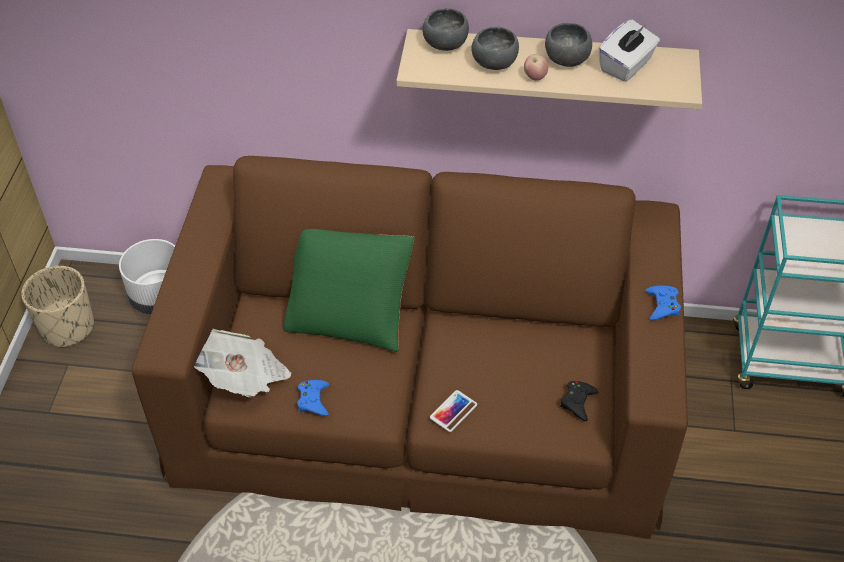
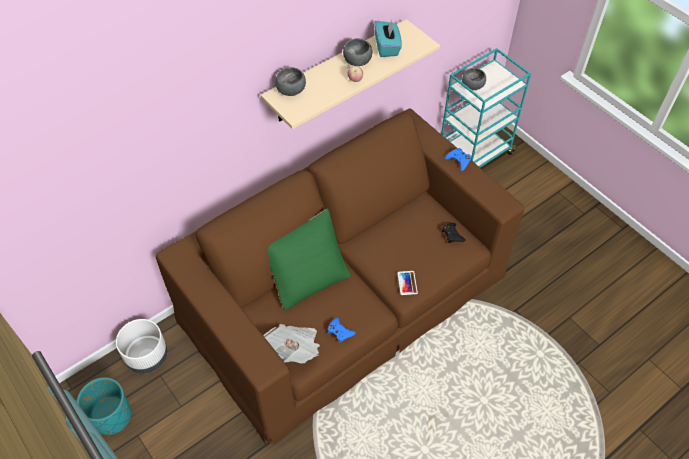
camera: 45 degrees left, 5 degrees up
beige planter [21,266,94,348] -> turquoise planter [77,377,131,435]
grey bowl [472,27,519,70] -> grey bowl moved to [462,68,486,90]
white tissue box [599,19,660,82] -> turquoise tissue box [374,20,402,57]

